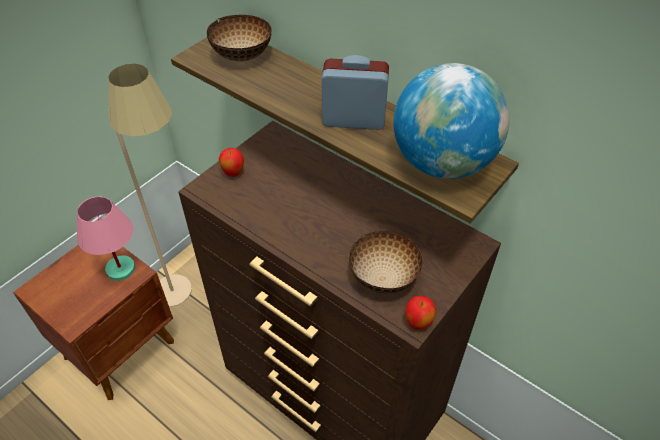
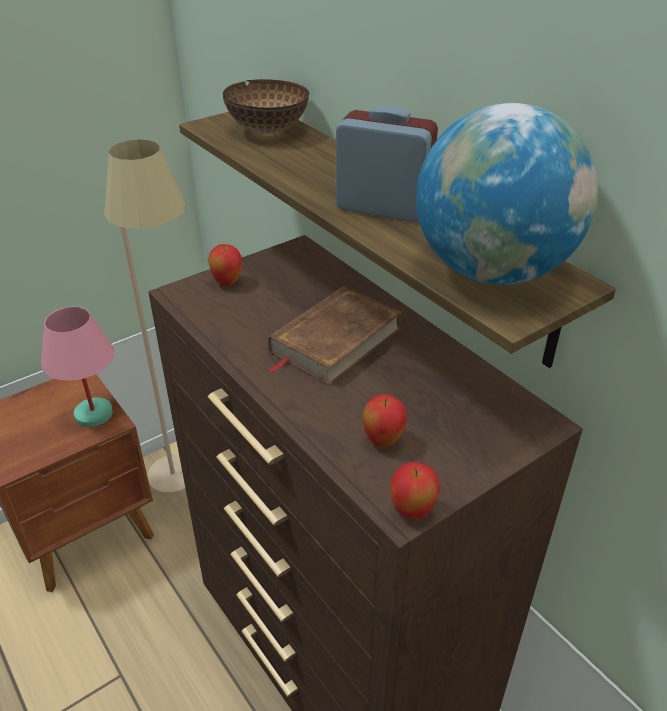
camera: 15 degrees right, 10 degrees down
bowl [349,231,423,294] -> apple [363,394,407,447]
none -> brown book [268,286,402,386]

